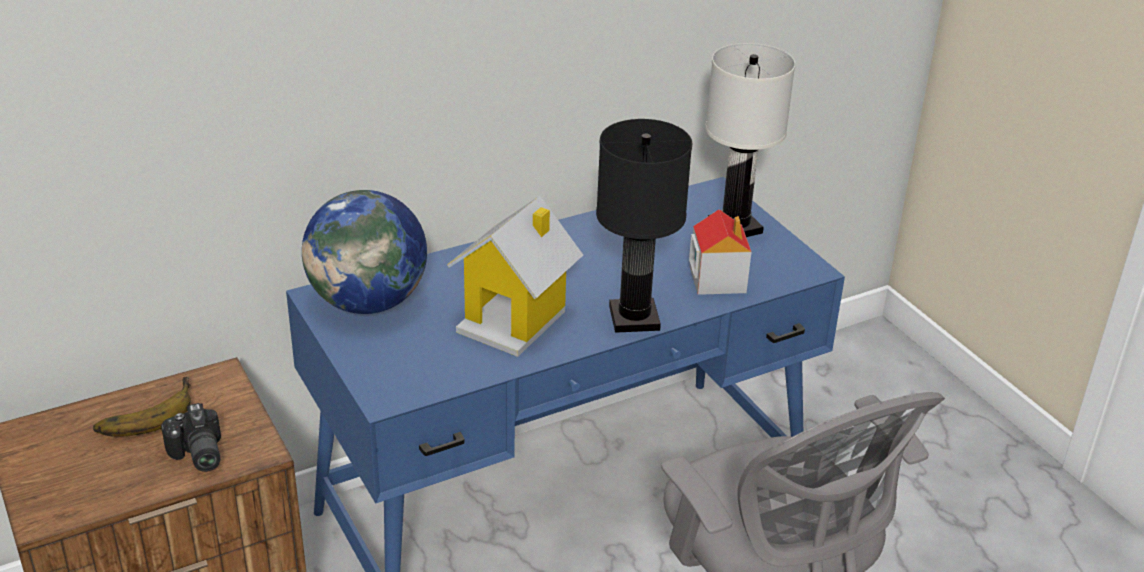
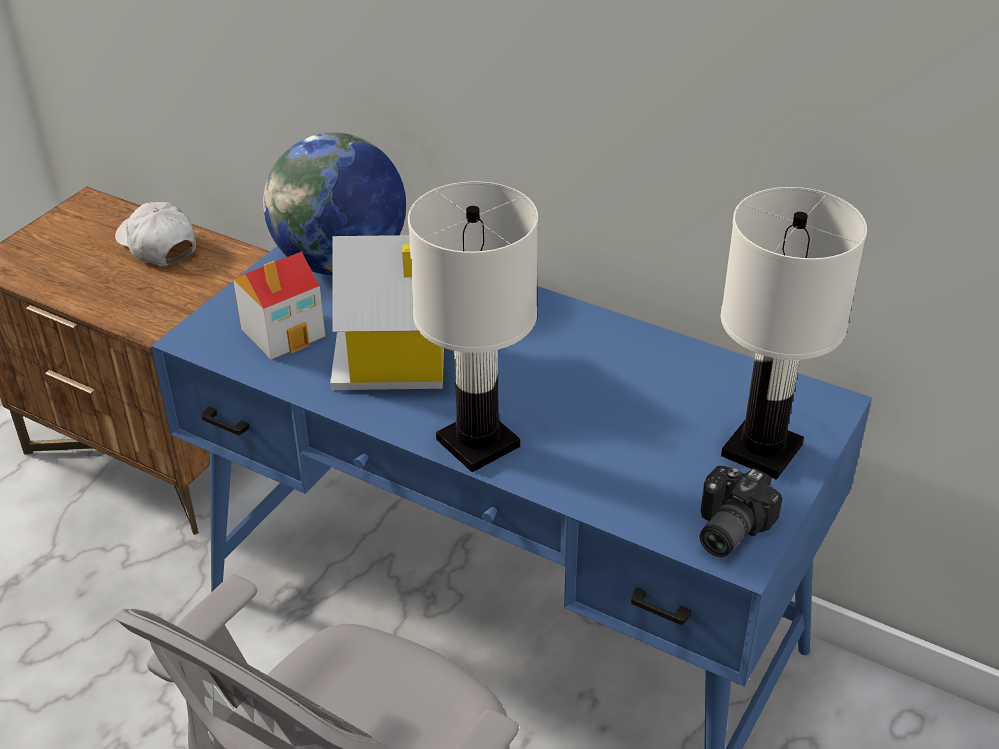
camera: 60 degrees right, 5 degrees up
banana [93,377,191,437] -> white cap [115,202,196,266]
camera [161,403,221,472] -> camera moved to [700,466,782,557]
black table lamp [596,119,692,333] -> white table lamp [408,181,538,472]
toy house [689,209,751,295] -> toy house moved to [233,251,325,360]

